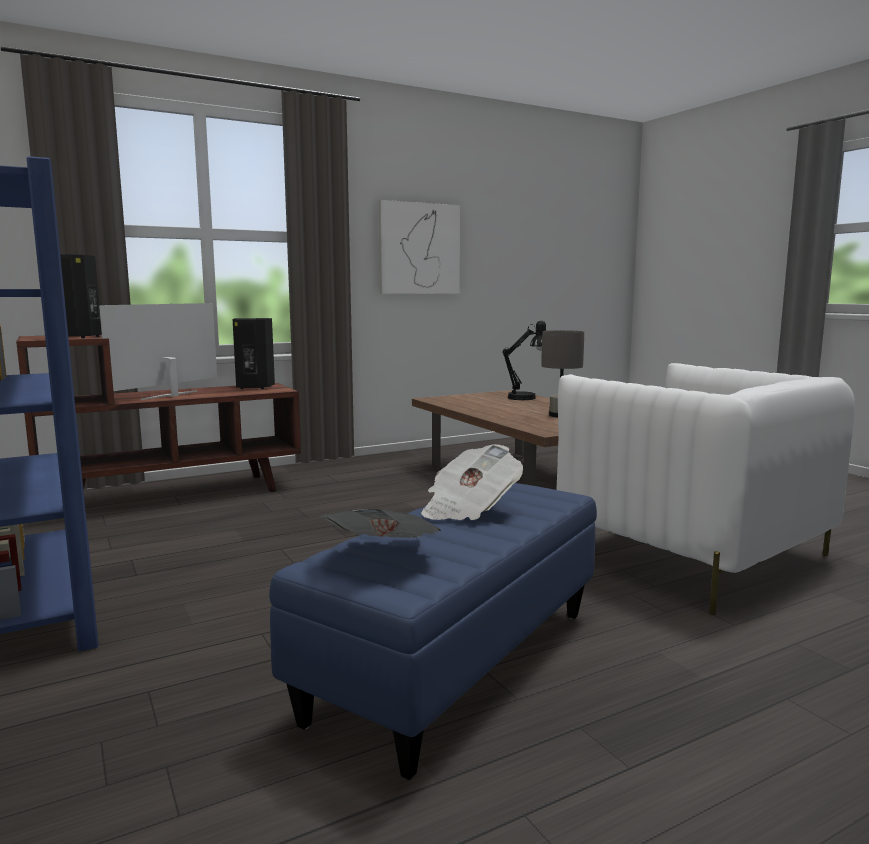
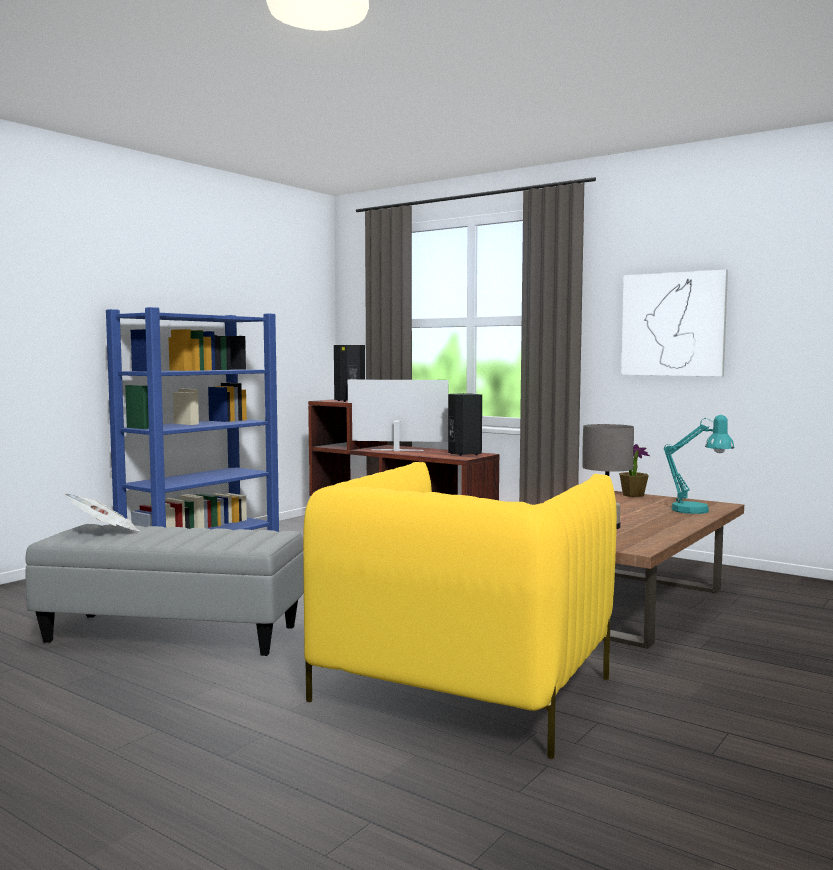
camera: 65 degrees right, 5 degrees down
blue ottoman [269,483,597,780] -> grey ottoman [25,524,304,656]
newspaper [421,444,523,520] -> none
black table lamp [502,321,546,400] -> turquoise table lamp [664,415,734,514]
white armchair [557,363,855,615] -> yellow armchair [303,462,617,759]
none -> potted plant [619,444,650,497]

